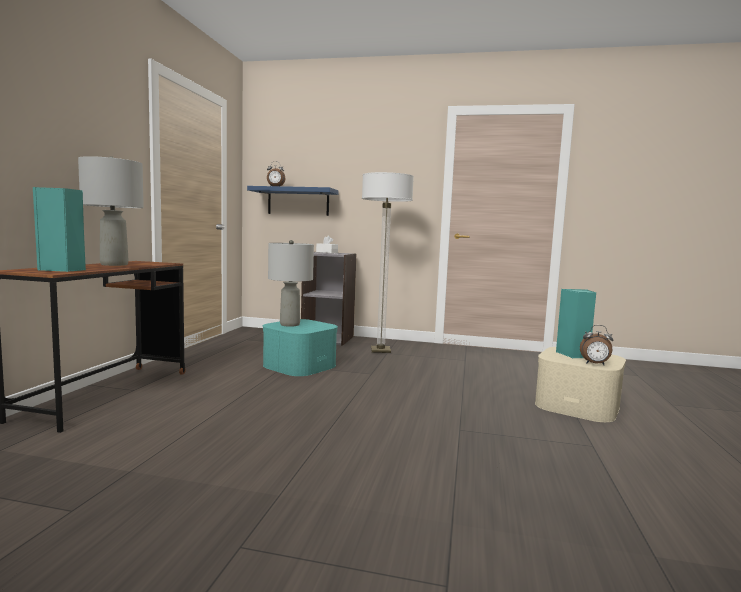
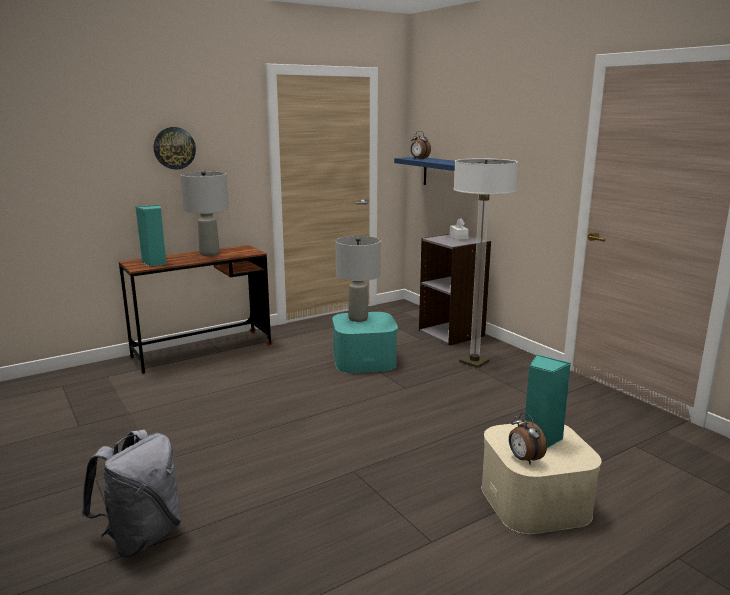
camera: 45 degrees right, 10 degrees up
none -> grey backpack [82,430,181,558]
none -> wall clock [154,127,196,170]

